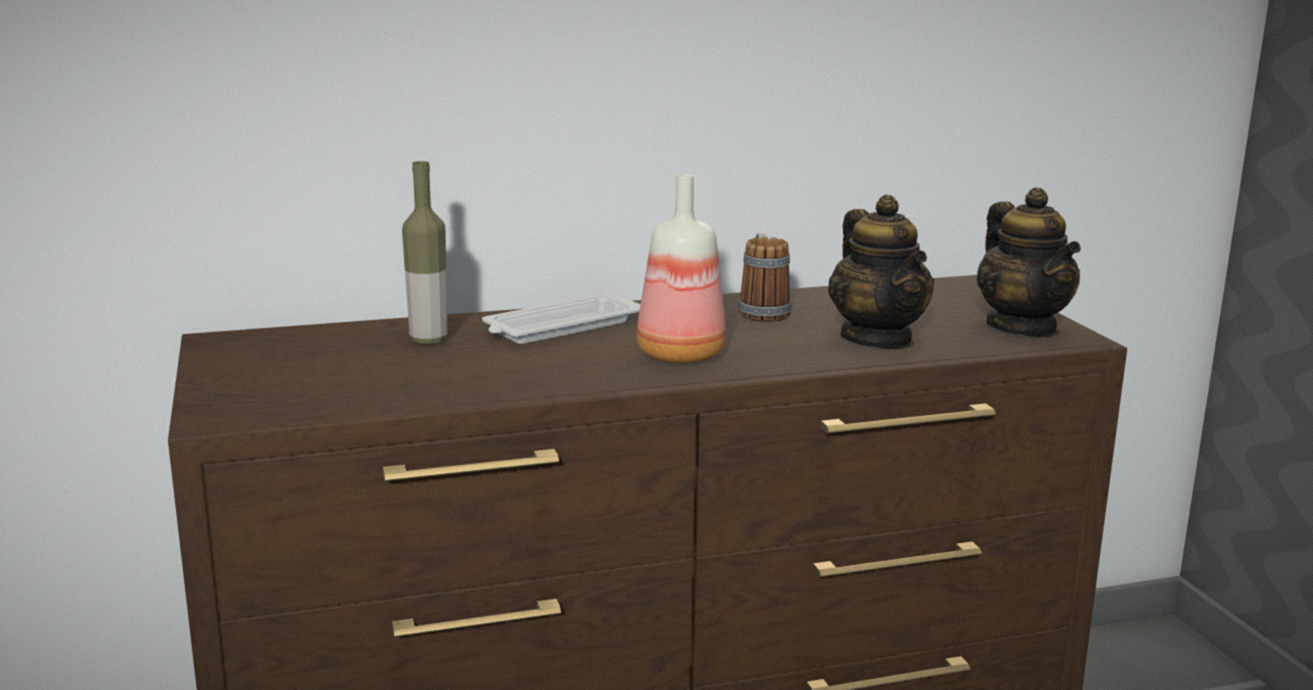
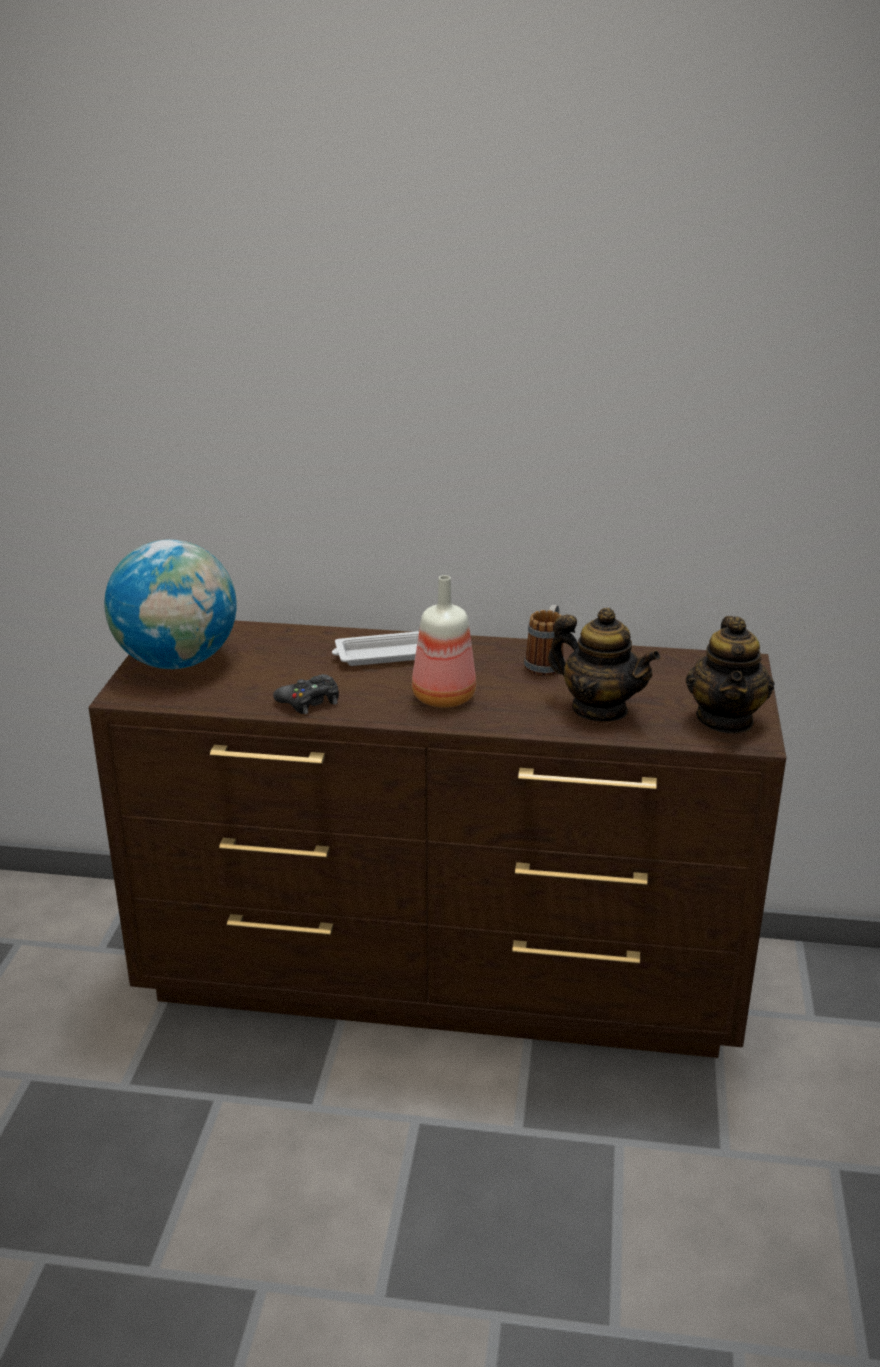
camera: 25 degrees right, 10 degrees up
bottle [402,161,448,344] -> none
teapot [828,194,934,349] -> teapot turned 60 degrees counterclockwise [548,608,660,721]
none -> globe [104,539,237,669]
none -> black game controller [273,674,339,714]

